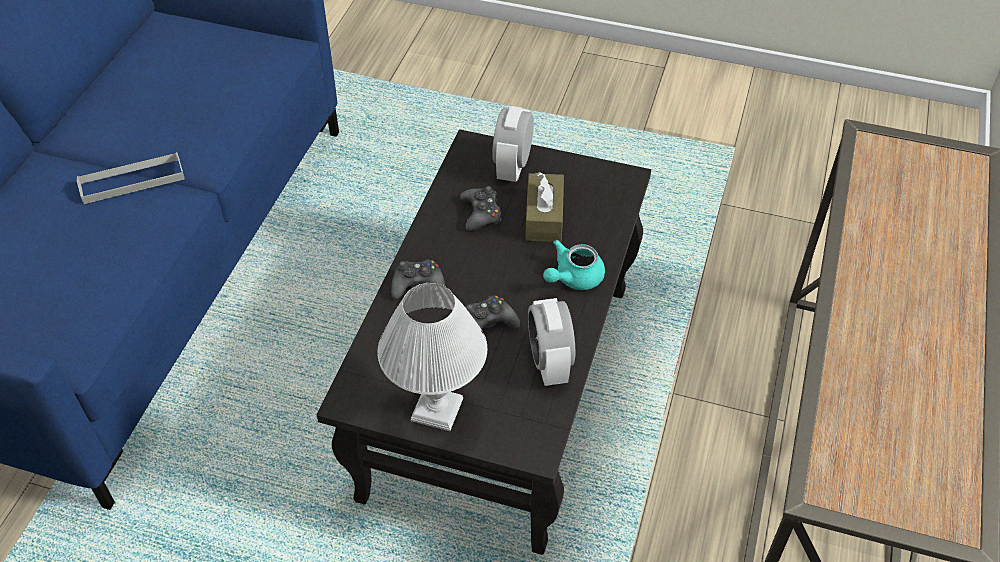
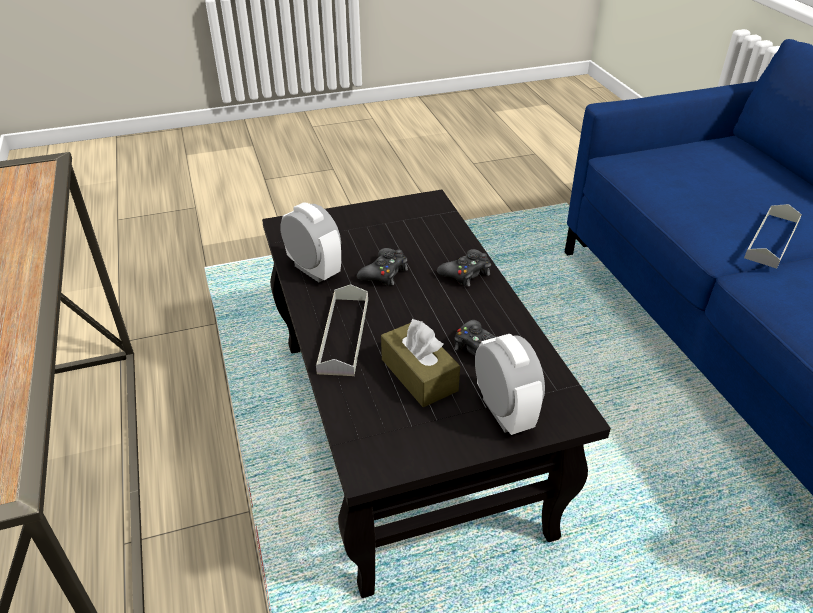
camera: 145 degrees right, 10 degrees down
white table lamp [377,283,487,431] -> none
turquoise teapot [543,240,605,290] -> grey tray [316,284,368,376]

